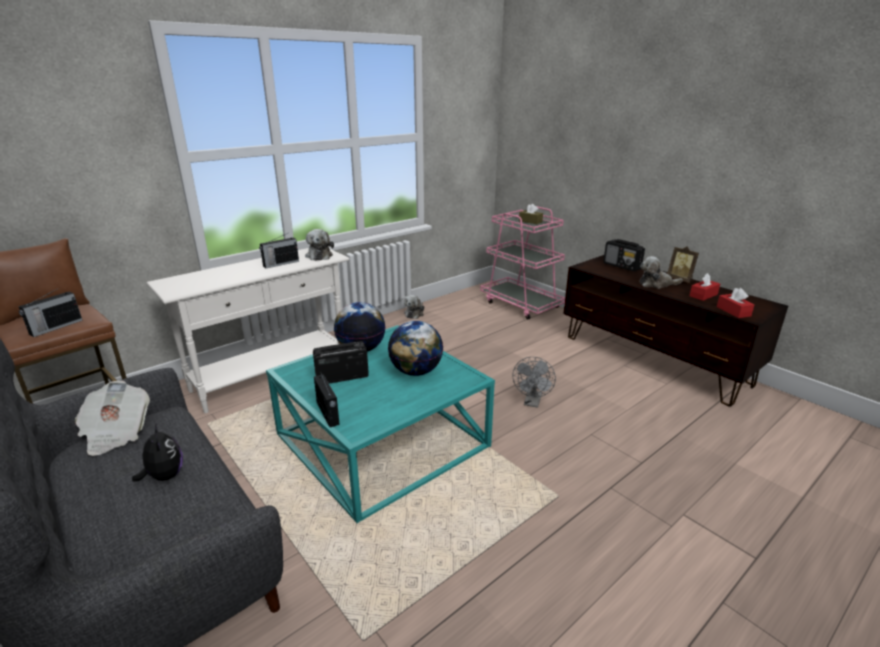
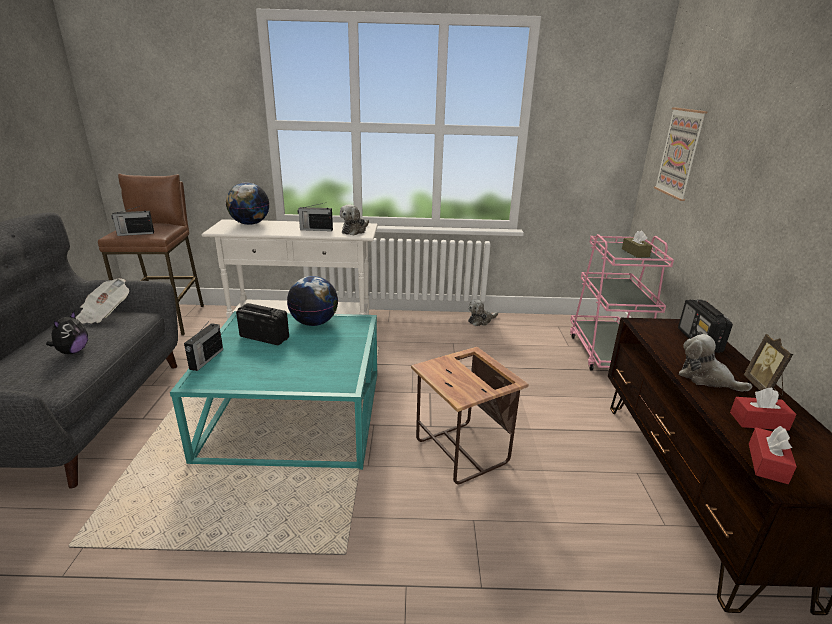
camera: 40 degrees right, 0 degrees up
globe [388,321,443,376] -> globe moved to [226,182,269,225]
grey fan [513,357,556,408] -> side table [411,347,529,485]
none -> picture [654,107,708,201]

